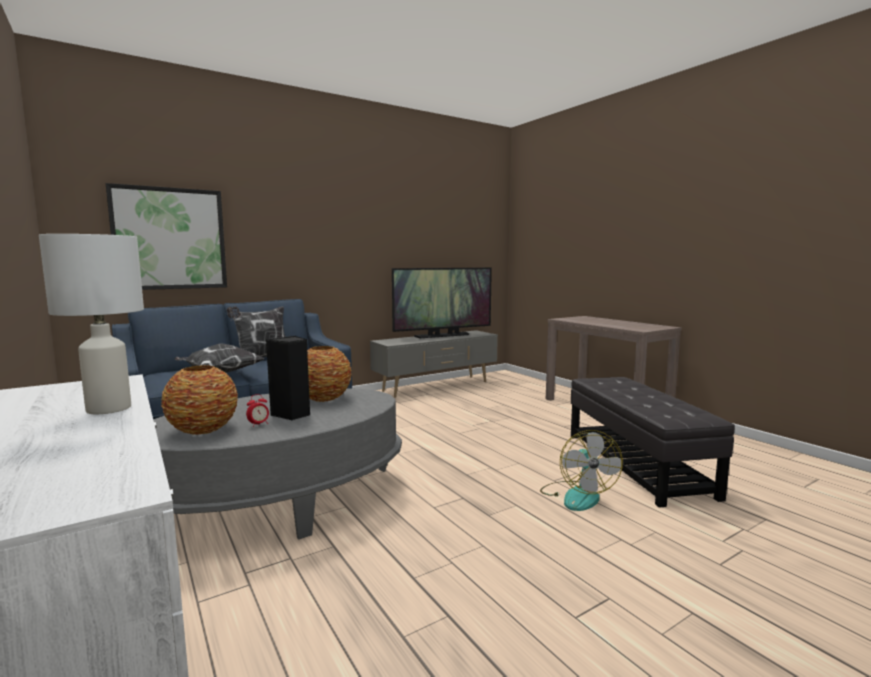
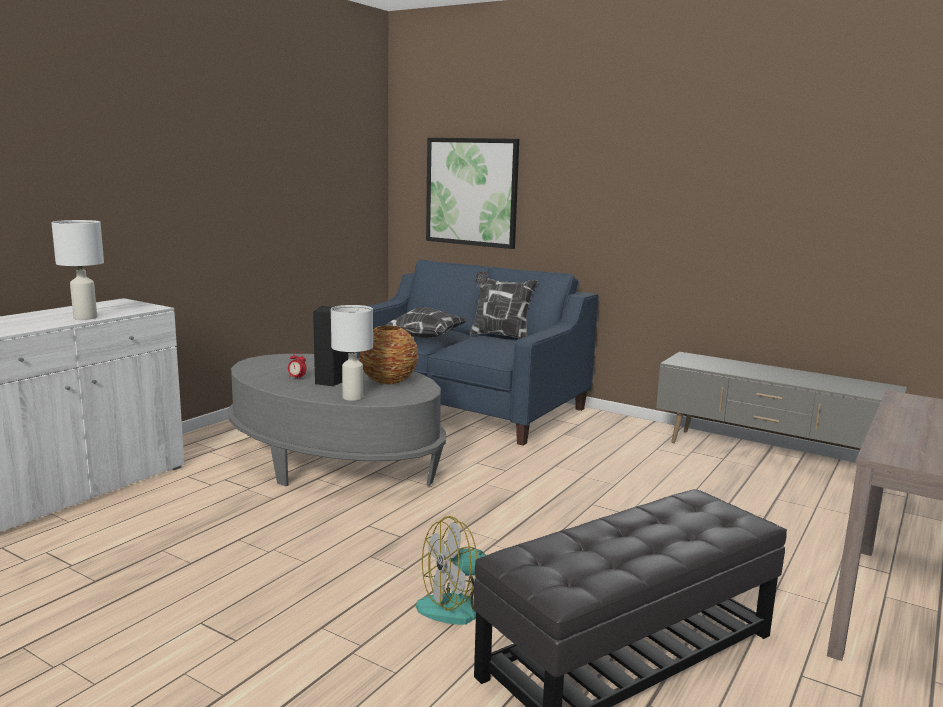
camera: 65 degrees right, 5 degrees up
vase [161,365,238,435] -> none
television [392,268,492,338] -> none
none -> white table lamp [331,305,373,401]

